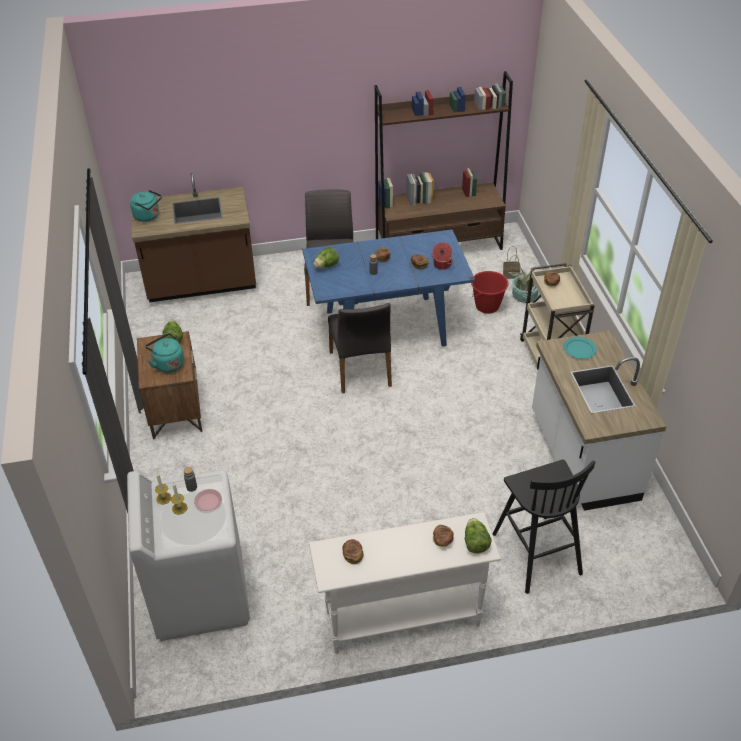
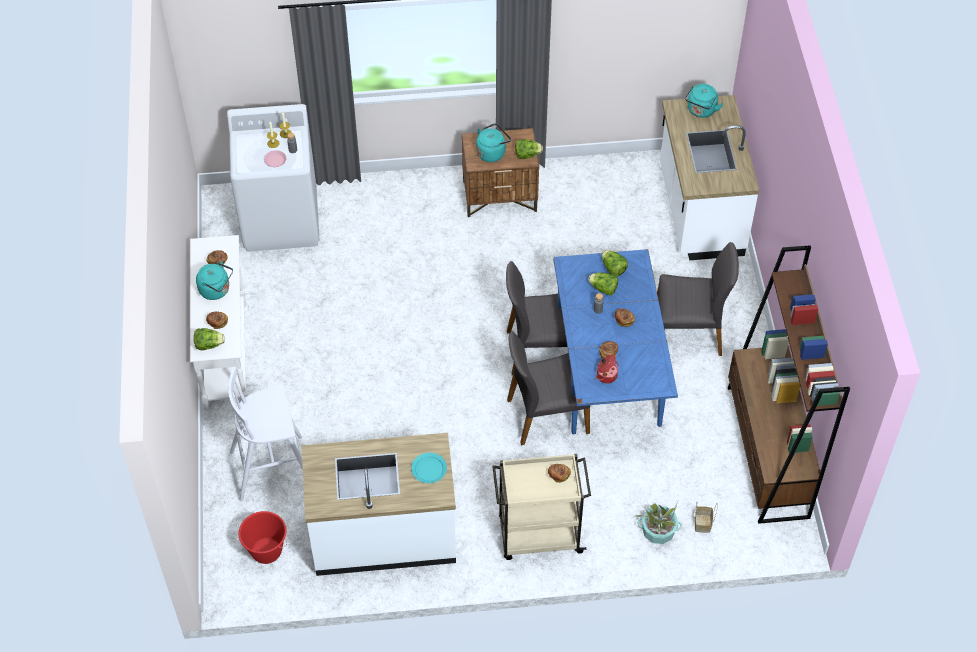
camera: 95 degrees right, 10 degrees up
brown counter [131,173,256,302] -> white counter [660,95,759,260]
red bucket [471,271,509,314] -> red bucket moved to [238,511,287,564]
black stool [493,459,595,594] -> white stool [228,368,303,501]
none -> turquoise kettle [196,261,233,300]
none -> grey chair [507,331,590,445]
none -> lettuce [588,273,618,296]

